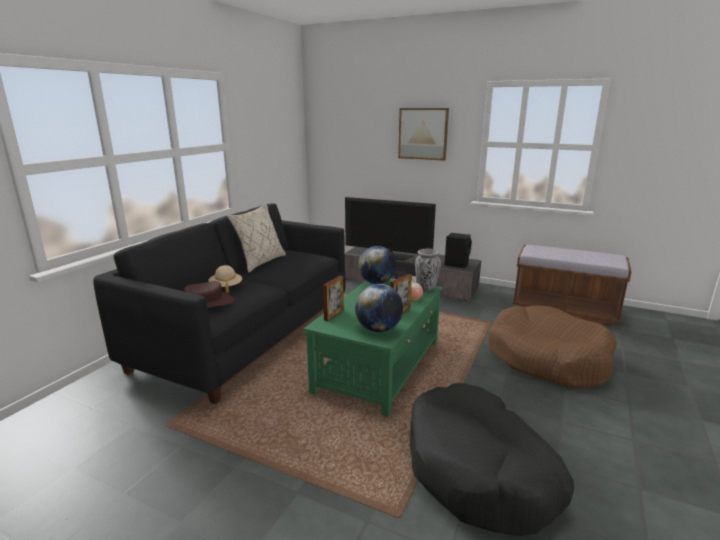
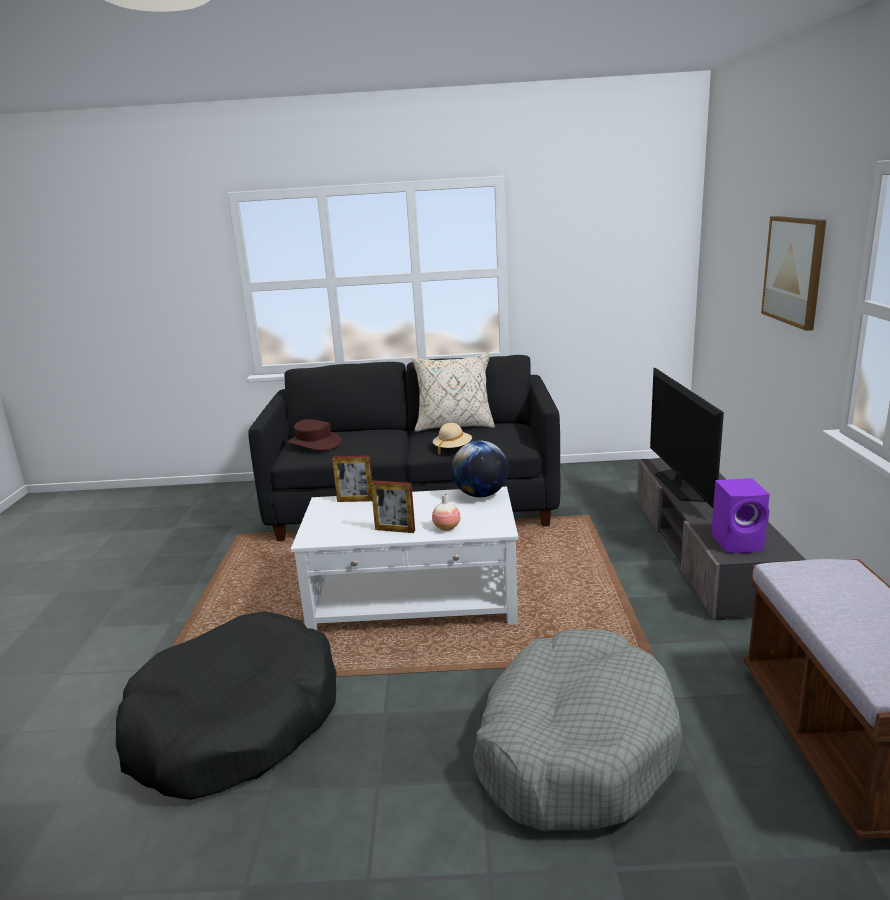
camera: 65 degrees right, 0 degrees up
beige hat [208,265,242,293] -> beige hat moved to [433,423,472,455]
green coffee table [304,278,443,417] -> white coffee table [291,487,518,631]
globe [355,284,403,332] -> none
vase [415,249,441,291] -> none
black speaker [445,233,472,268] -> purple speaker [711,478,770,553]
brown dog bed [488,305,617,389] -> grey dog bed [473,629,683,831]

